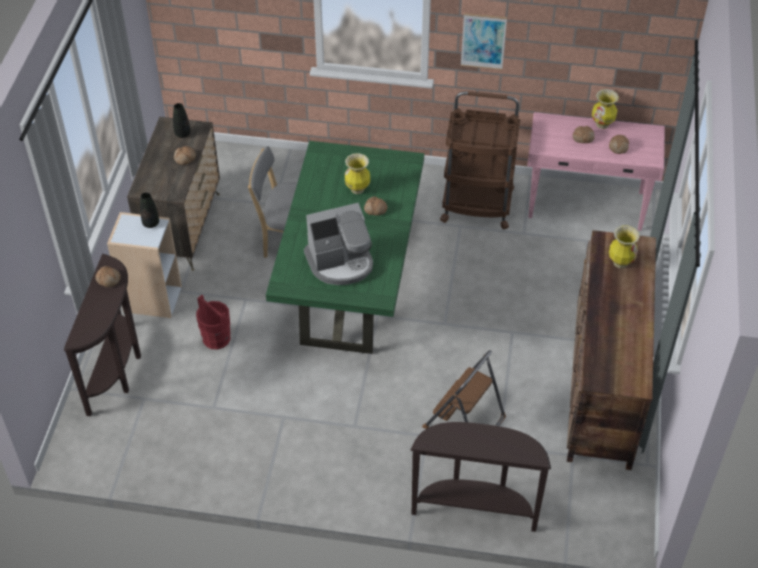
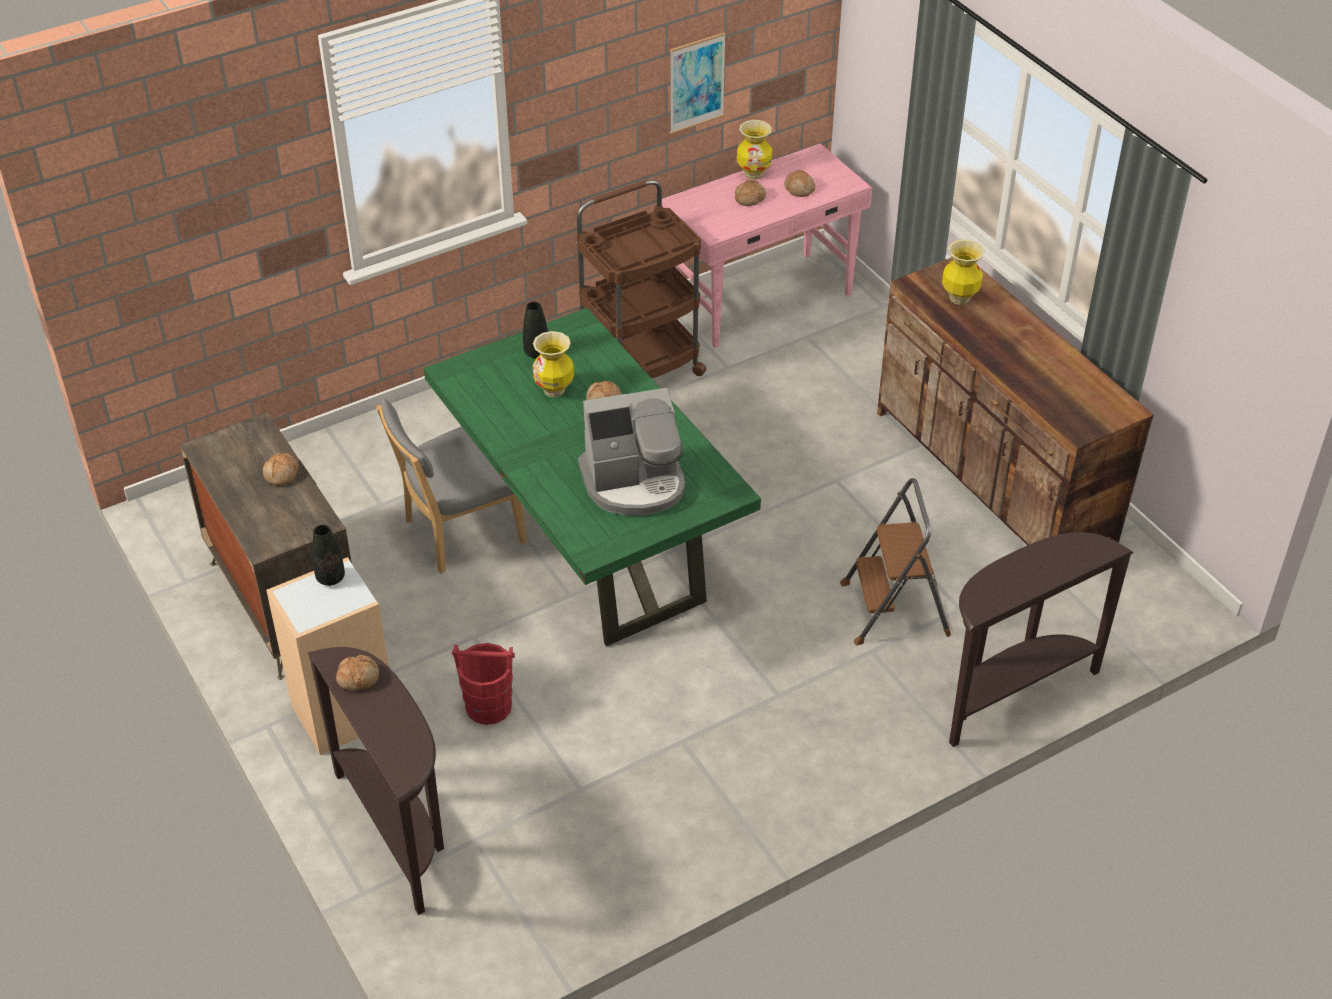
camera: 40 degrees left, 5 degrees down
black vase [173,103,191,138] -> black vase moved to [523,302,548,358]
coffee machine [304,203,373,285] -> coffee machine turned 45 degrees clockwise [578,388,685,515]
picture [461,13,507,70] -> picture moved to [670,32,726,134]

